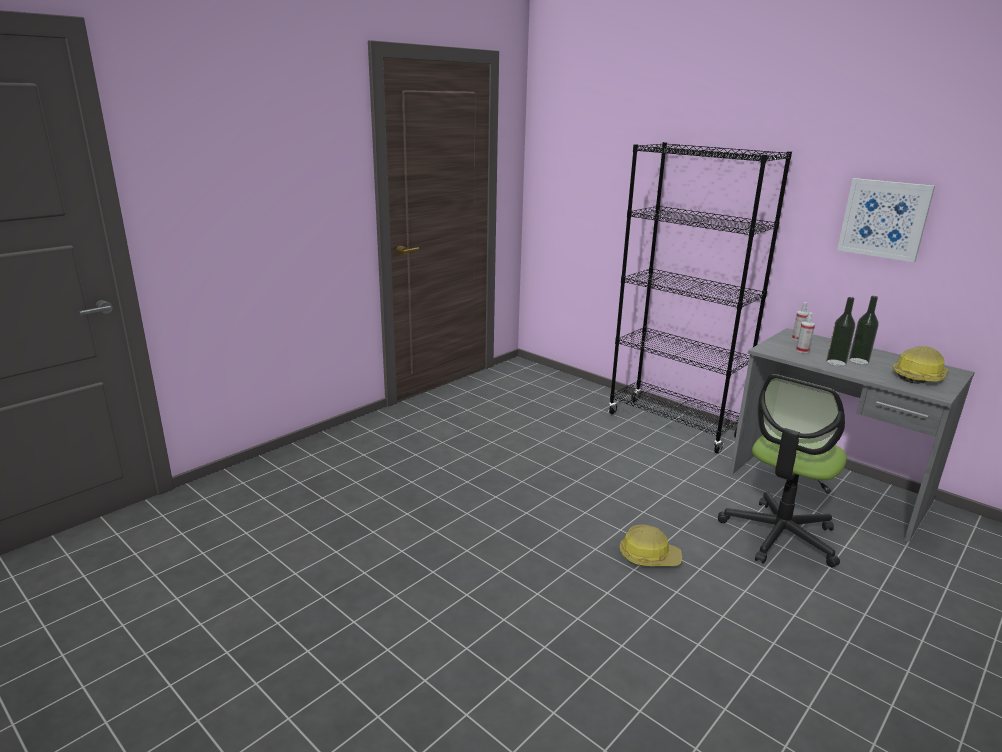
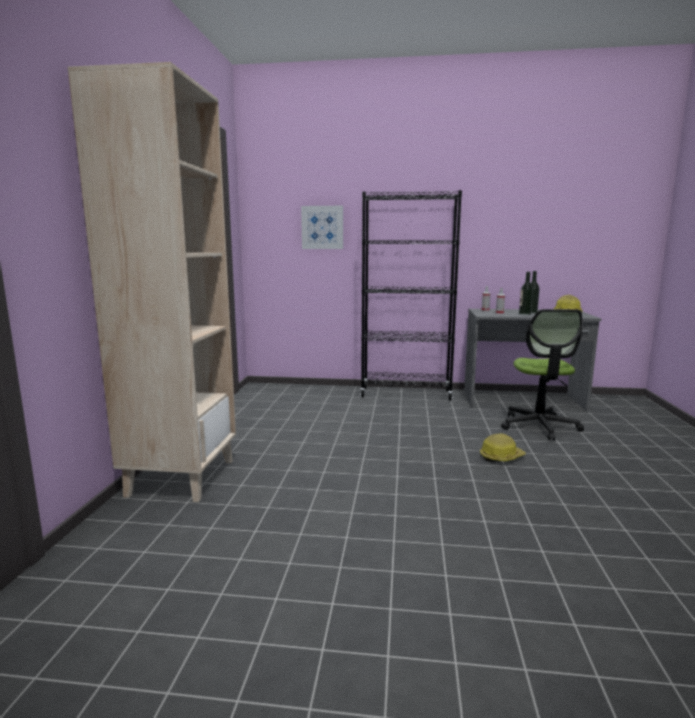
camera: 35 degrees left, 10 degrees down
picture [837,178,935,262] -> picture moved to [301,206,343,249]
none -> beige bookcase [68,62,236,502]

